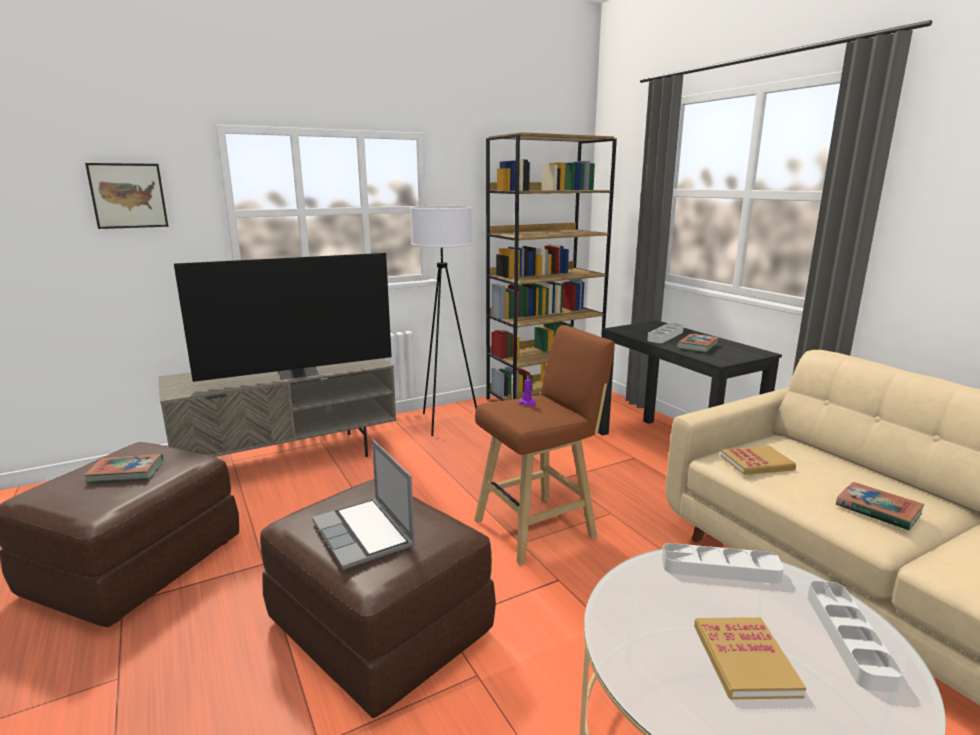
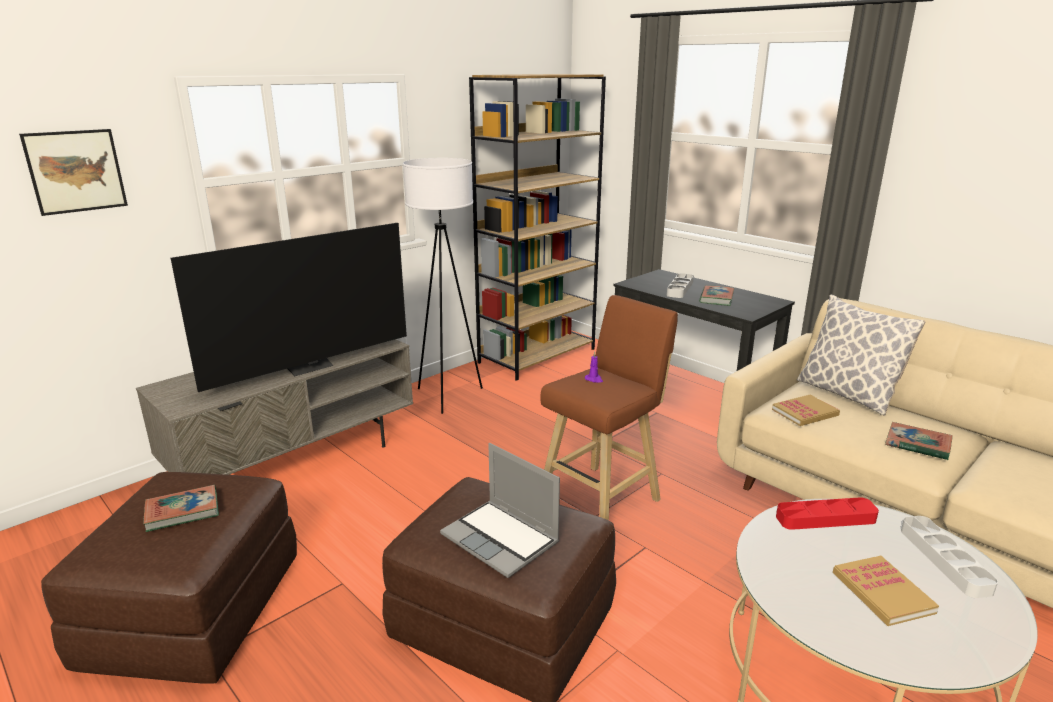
camera: 15 degrees left, 5 degrees up
grey tray [662,543,784,584] -> red tray [776,497,879,530]
none -> pillow [797,295,925,416]

